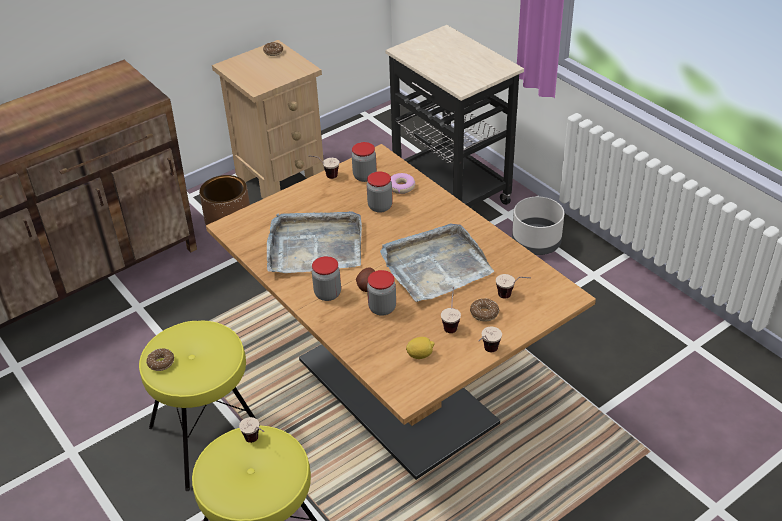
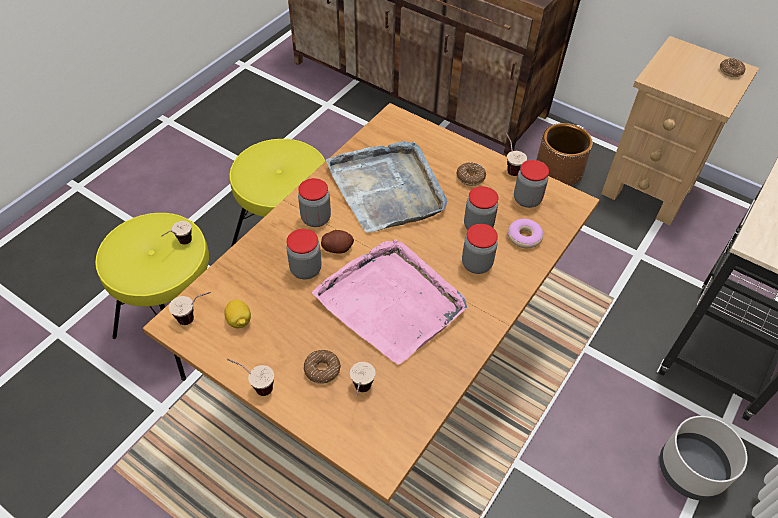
camera: 70 degrees right, 10 degrees up
donut [146,348,174,371] -> donut moved to [456,162,486,186]
grey tray [380,223,494,302] -> pink tray [312,239,467,364]
cup [441,287,461,333] -> cup moved to [169,292,211,325]
none -> jar [462,224,498,274]

